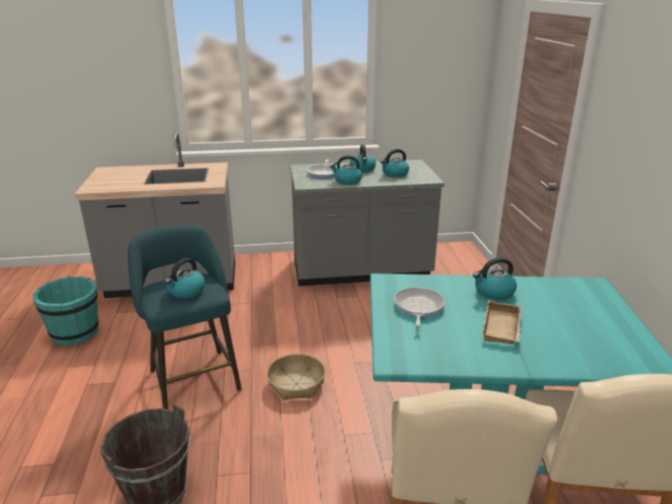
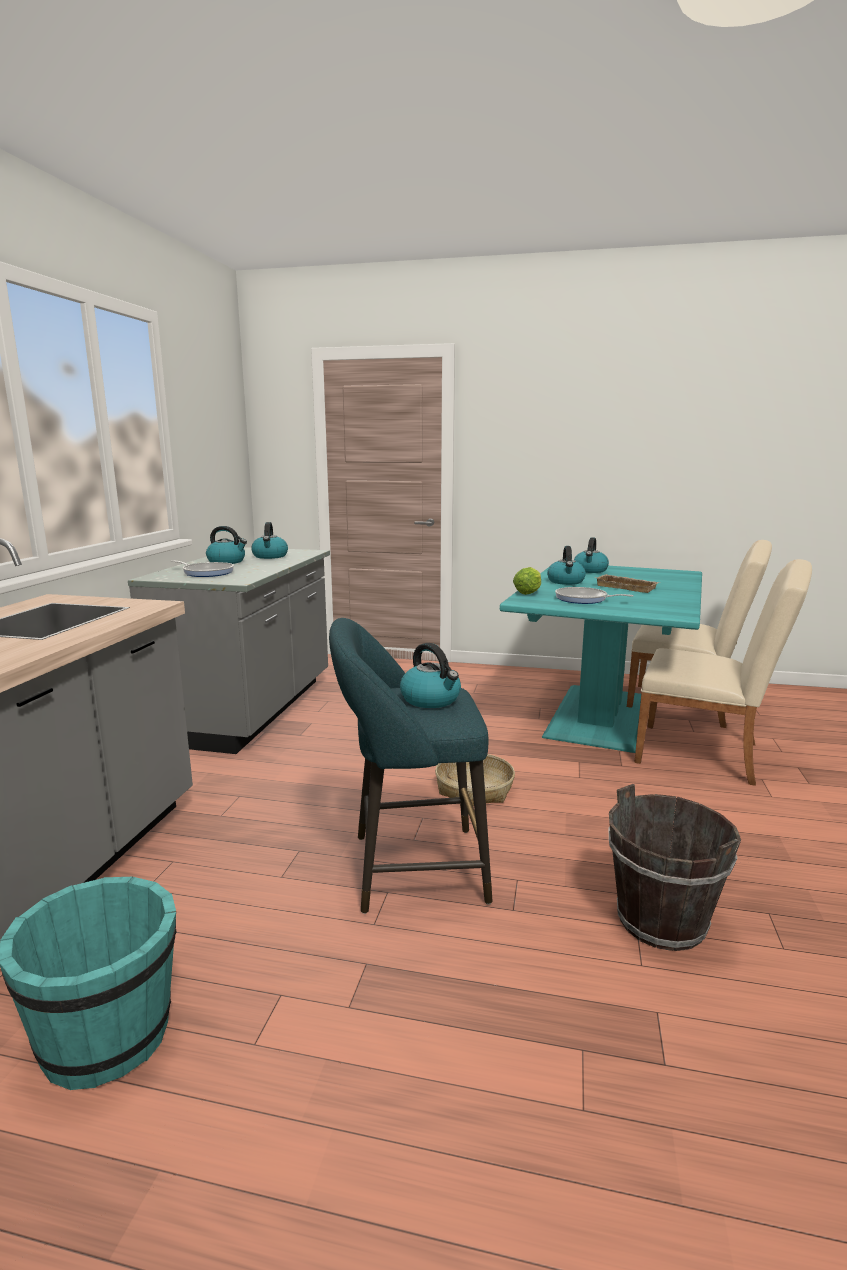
camera: 70 degrees left, 10 degrees down
kettle [330,155,362,185] -> kettle moved to [574,537,609,573]
none -> lettuce [513,567,541,595]

